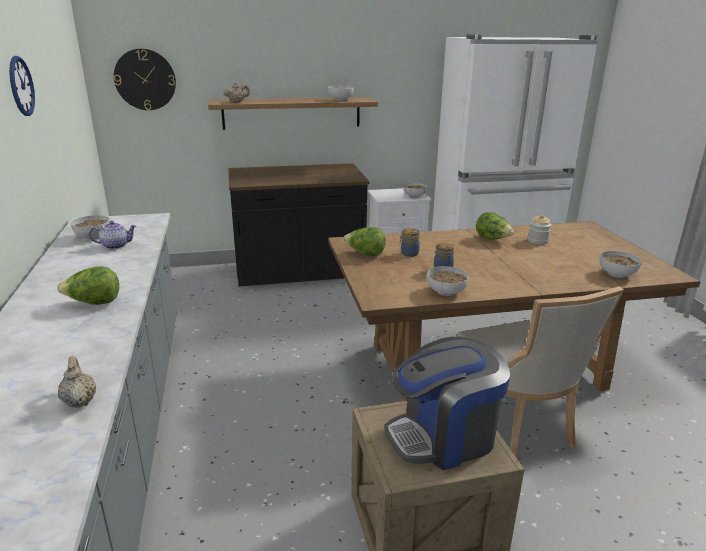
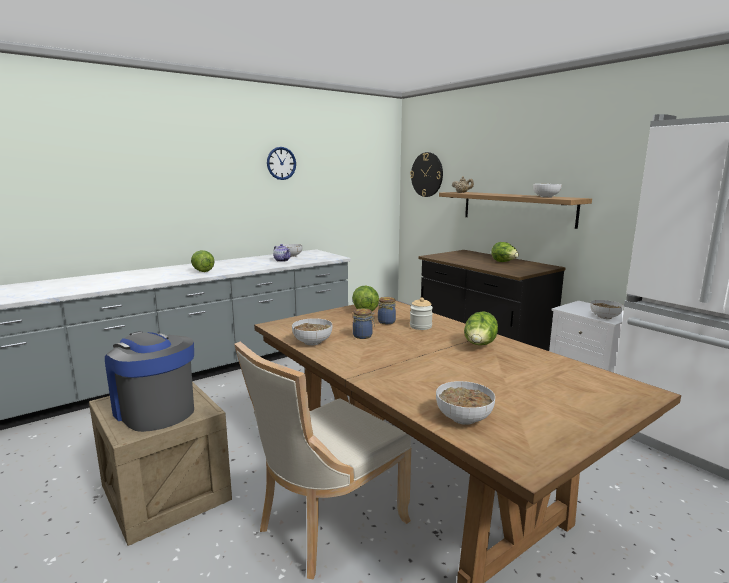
camera: 65 degrees right, 10 degrees down
beige teapot [58,356,96,408] -> none
jar [528,215,551,245] -> jar moved to [410,297,433,330]
none -> lettuce [491,242,519,262]

